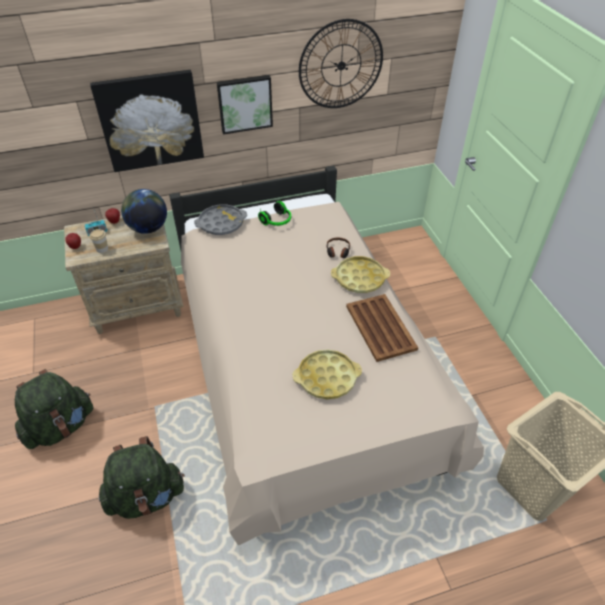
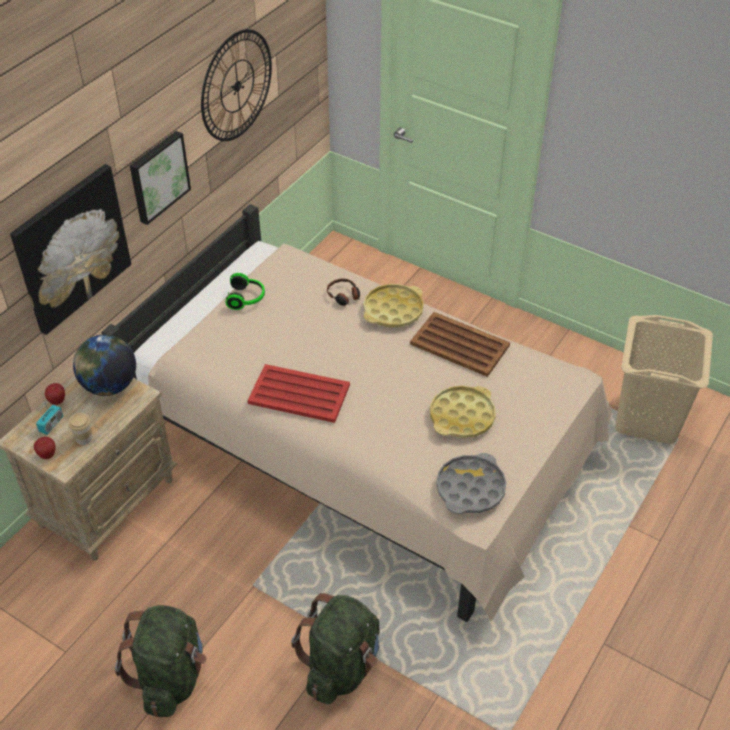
camera: 40 degrees left, 0 degrees up
grey tray [194,204,247,235] -> grey tray moved to [436,453,506,514]
none -> red tray [247,364,350,423]

